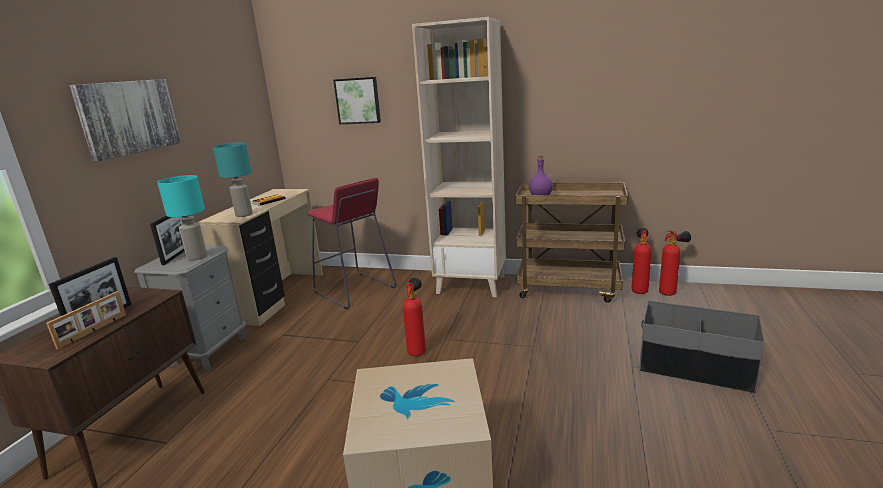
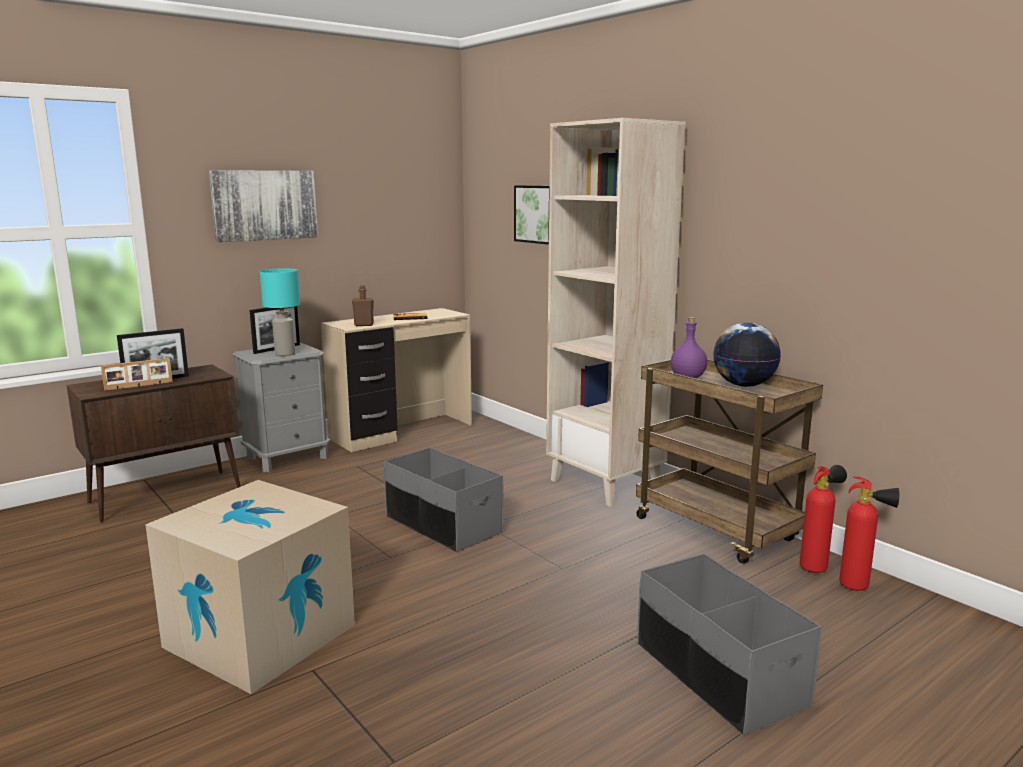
camera: 35 degrees right, 5 degrees down
turquoise table lamp [213,142,253,217] -> brown bottle [352,285,374,326]
red stool [307,178,397,309] -> none
fire extinguisher [403,278,426,356] -> grey storage box [384,447,504,552]
none -> globe [713,322,781,387]

